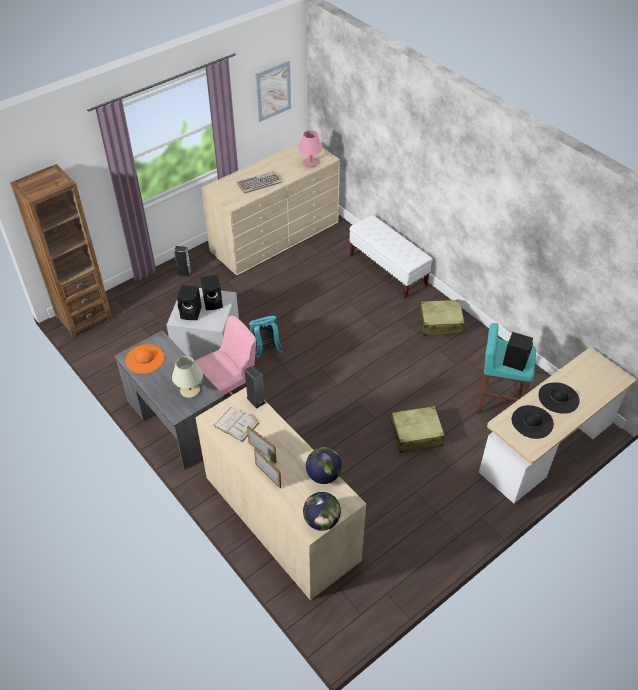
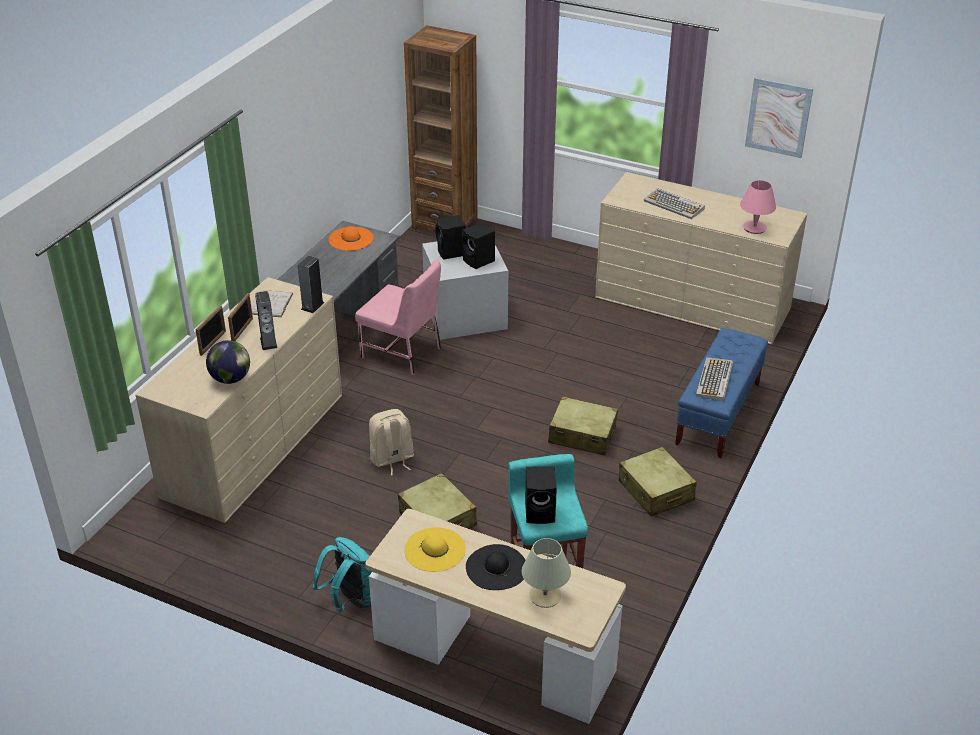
camera: 65 degrees right, 10 degrees down
beige table lamp [172,356,203,398] -> beige table lamp moved to [522,538,571,608]
speaker [174,246,192,277] -> speaker moved to [255,291,277,350]
turquoise backpack [249,316,283,359] -> turquoise backpack moved to [313,537,372,613]
globe [303,492,341,531] -> none
white bench [349,215,433,299] -> blue bench [675,328,768,458]
black hat [512,405,554,439] -> yellow hat [405,528,466,572]
none -> beige backpack [369,409,414,475]
none -> beige suitcase [548,396,618,456]
none -> keyboard [696,357,733,401]

